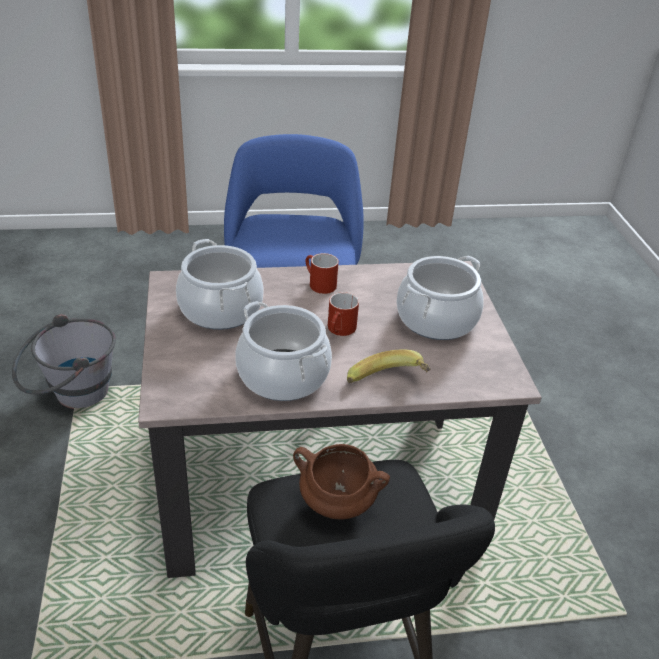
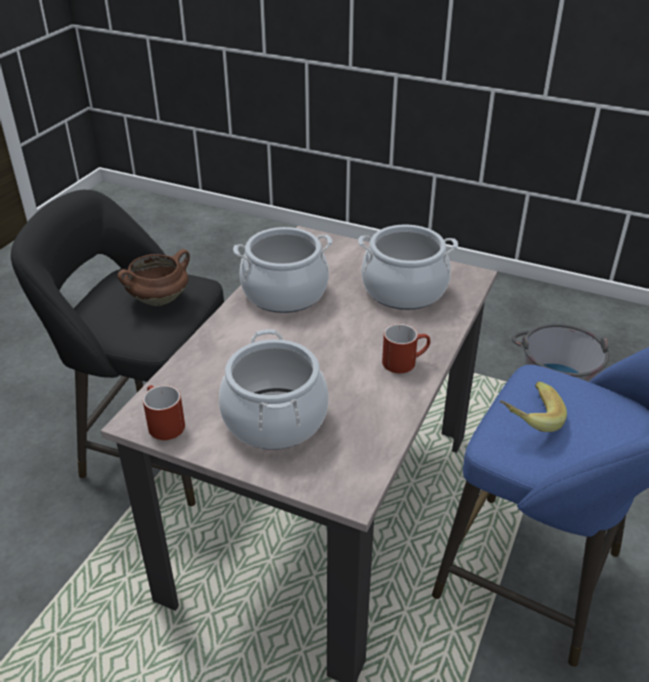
camera: 125 degrees right, 0 degrees up
red mug [328,292,359,336] -> red mug moved to [143,385,185,440]
banana [347,349,431,383] -> banana moved to [500,382,567,432]

